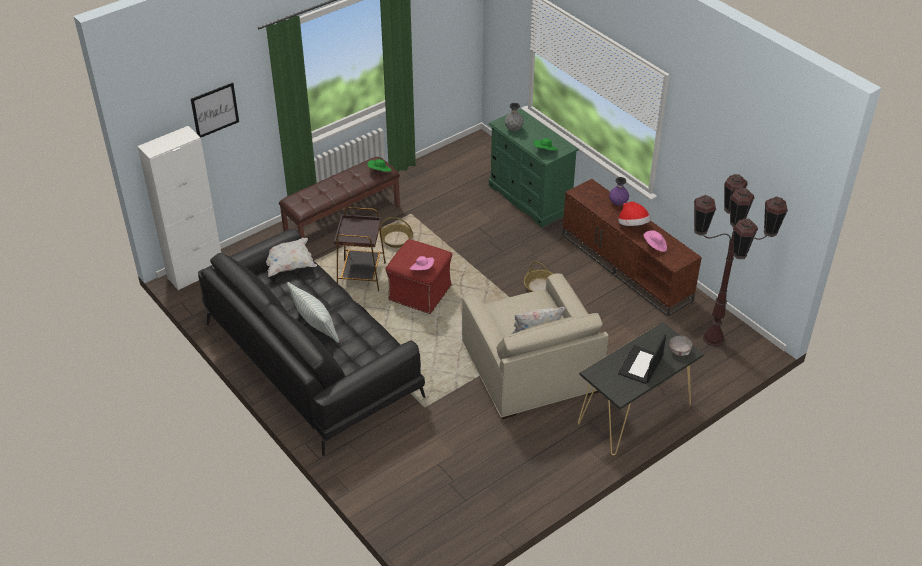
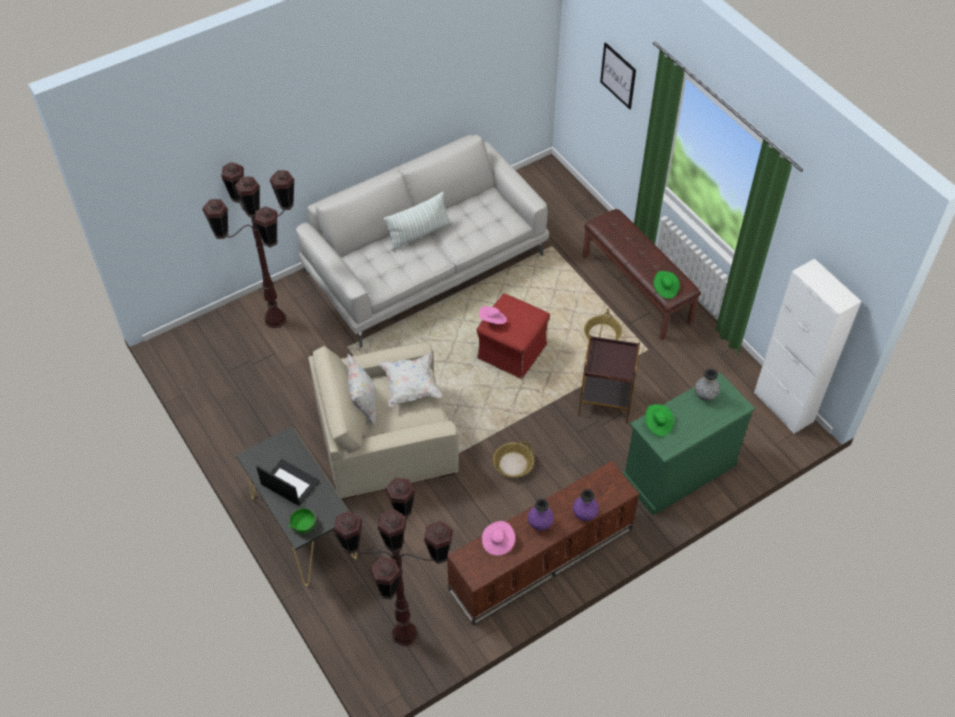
camera: 95 degrees right, 10 degrees up
white cabinet [137,126,221,291] -> white cabinet moved to [754,259,861,434]
black sofa [198,229,425,456] -> white sofa [296,135,549,348]
white pillow [266,238,317,277] -> white pillow moved to [379,353,441,407]
brown side table [334,207,386,291] -> brown side table moved to [578,334,640,424]
hat [619,202,651,226] -> purple vase [528,499,554,531]
grey bowl [669,336,693,356] -> green bowl [289,508,317,534]
none -> brown floor lamp [202,162,295,328]

